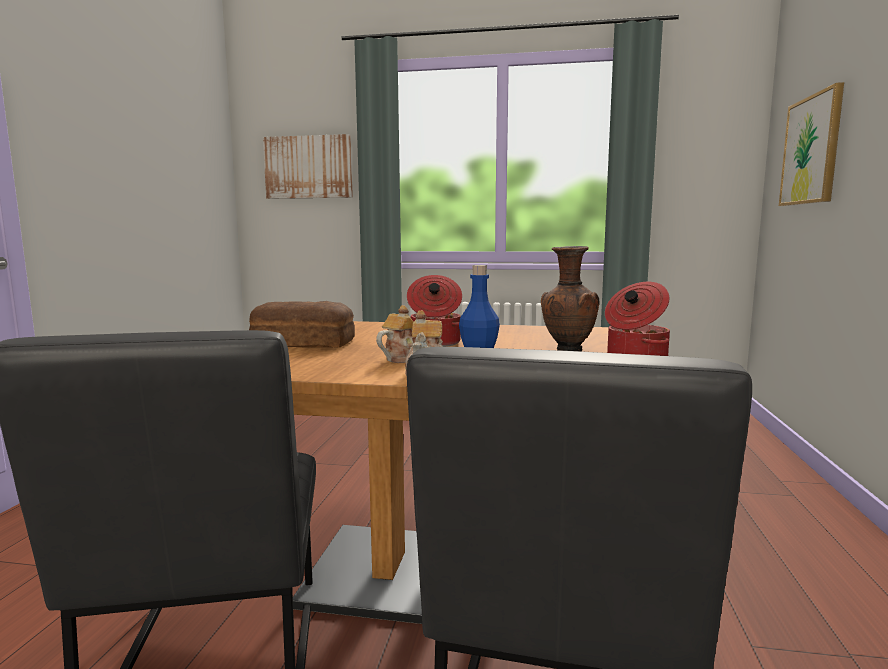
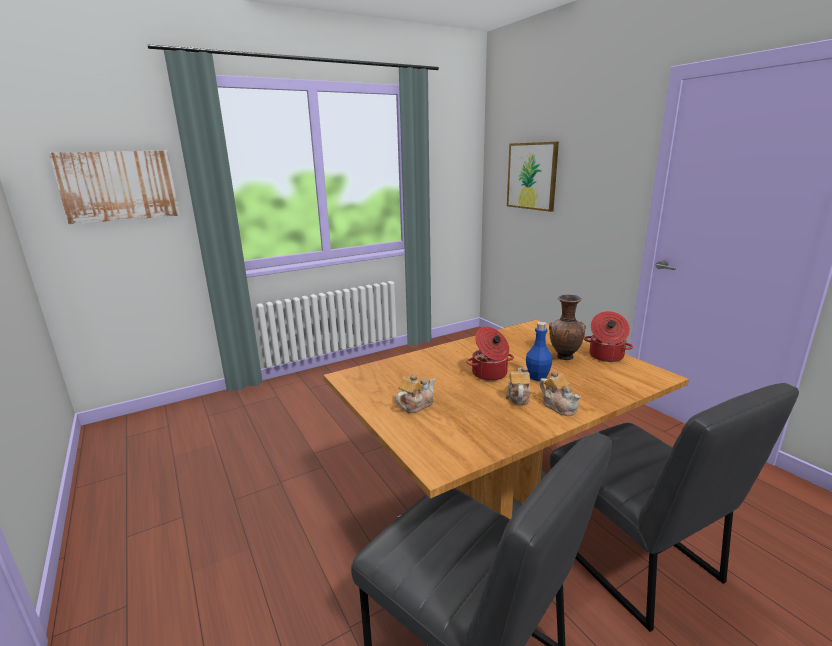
camera: 40 degrees left, 10 degrees up
bread [249,301,355,348] -> teapot [396,374,435,413]

